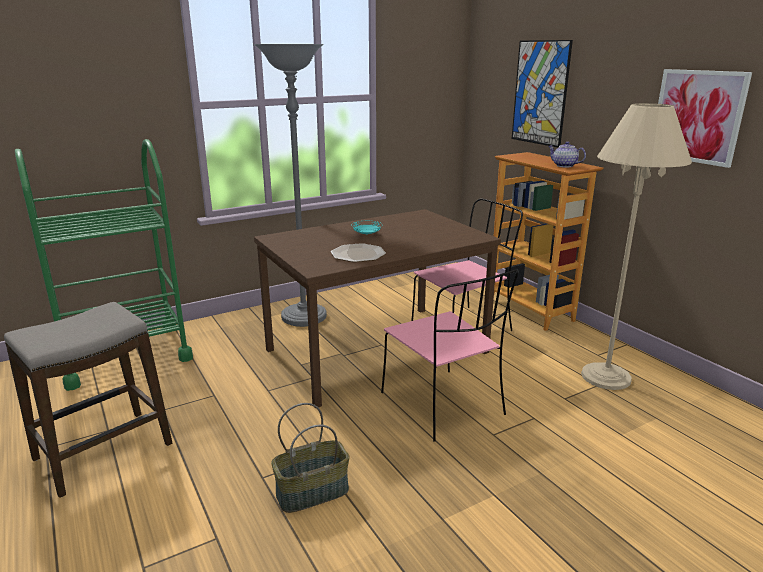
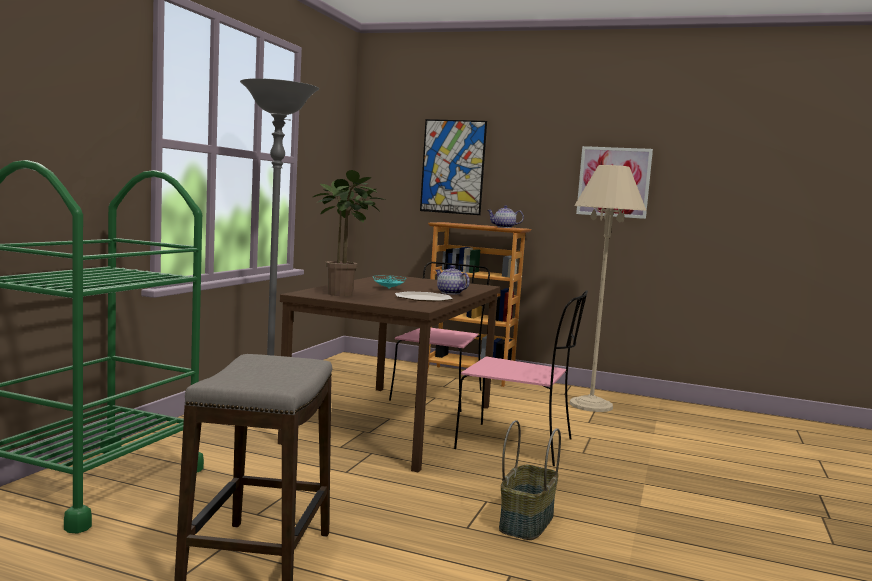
camera: 40 degrees left, 15 degrees down
none -> potted plant [313,170,385,296]
none -> teapot [436,265,470,295]

